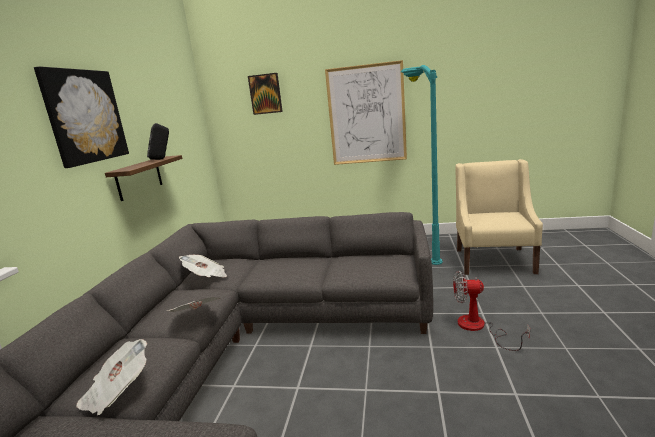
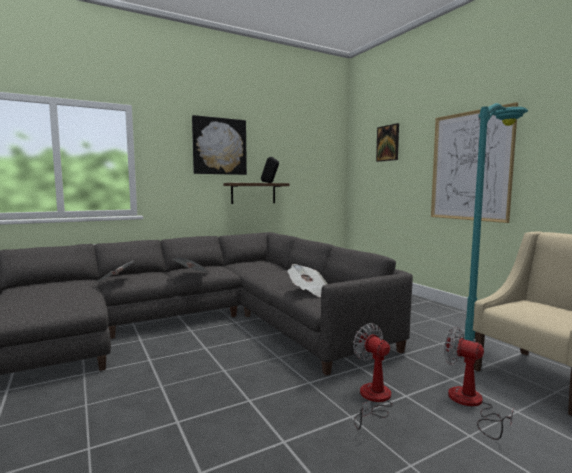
camera: 50 degrees right, 10 degrees down
newspaper [179,255,227,277] -> newspaper moved to [287,264,327,297]
none -> fan [444,327,513,440]

